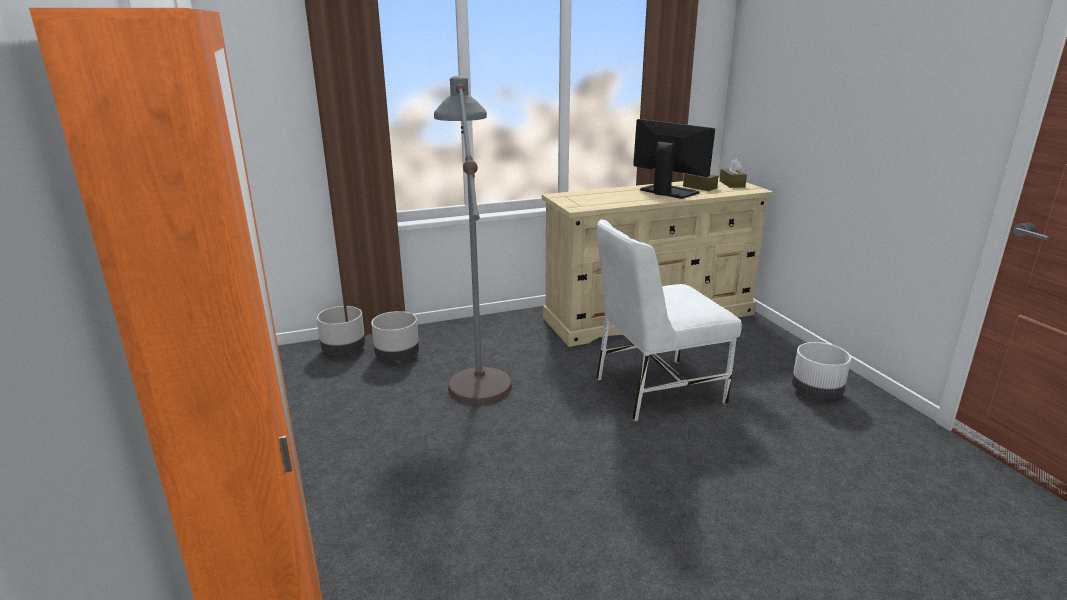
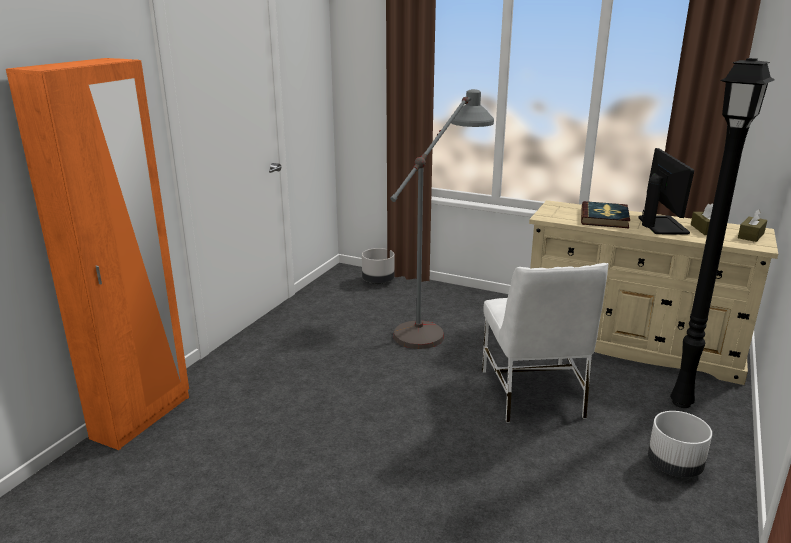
camera: 45 degrees right, 0 degrees up
grey planter [371,311,419,361] -> none
white chair [596,220,742,421] -> white chair turned 120 degrees counterclockwise [482,263,608,423]
none -> book [581,201,630,228]
none -> black floor lamp [670,58,775,408]

